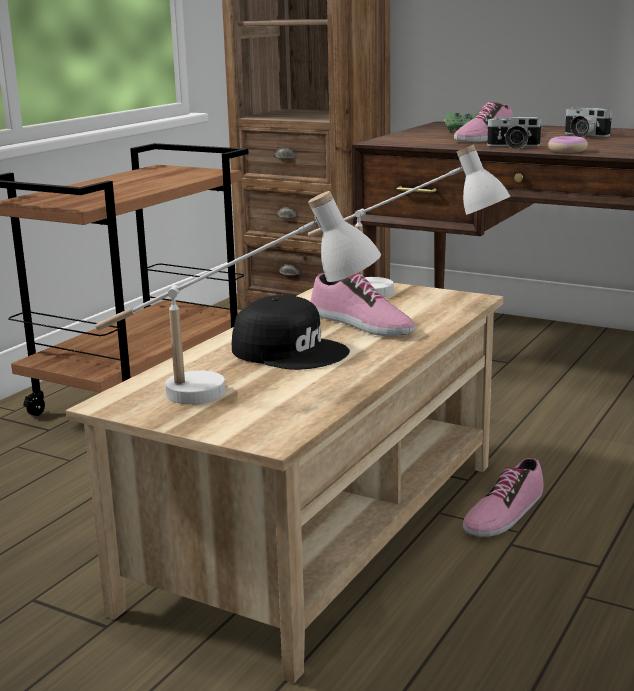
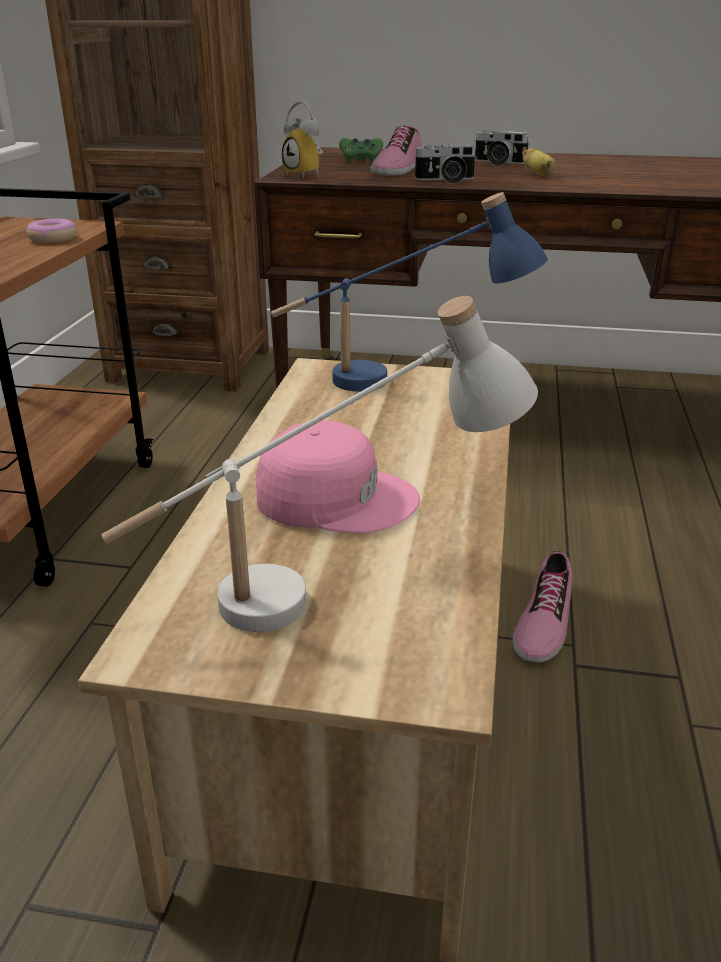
camera: 20 degrees left, 10 degrees up
black cap [232,295,350,370] -> pink cap [256,420,420,533]
white table lamp [308,145,510,297] -> blue table lamp [271,192,548,392]
shoe [310,273,415,336] -> none
donut [548,136,588,153] -> donut moved to [26,219,77,243]
none -> alarm clock [282,101,323,179]
none -> banana [522,147,555,176]

